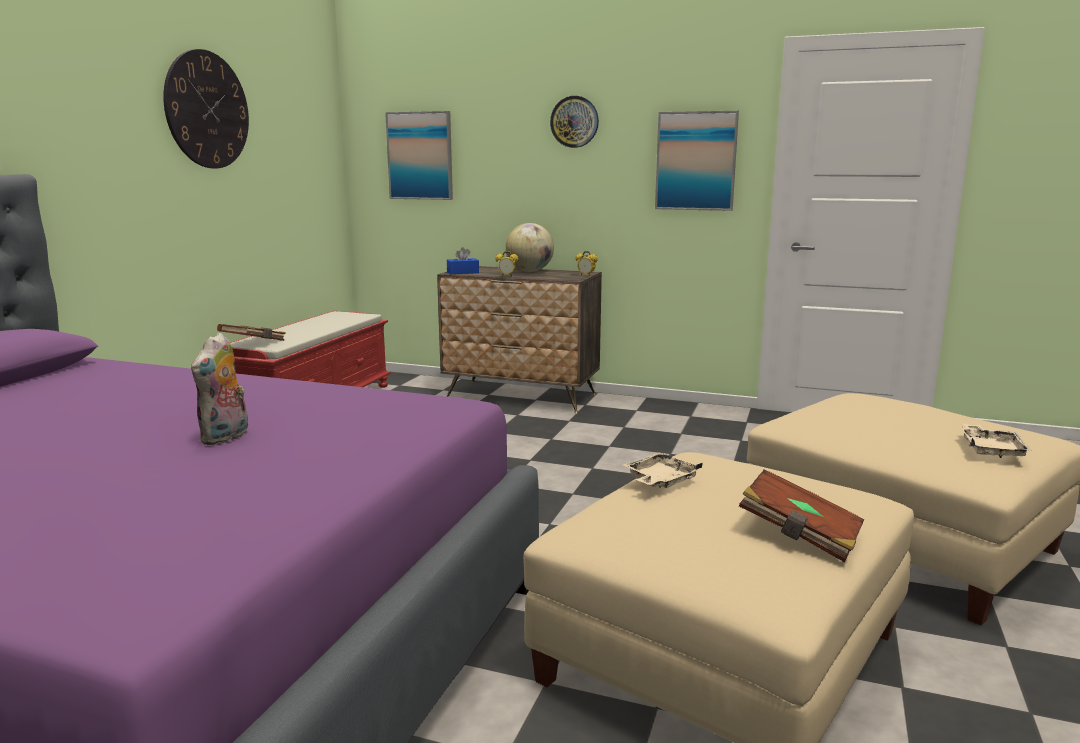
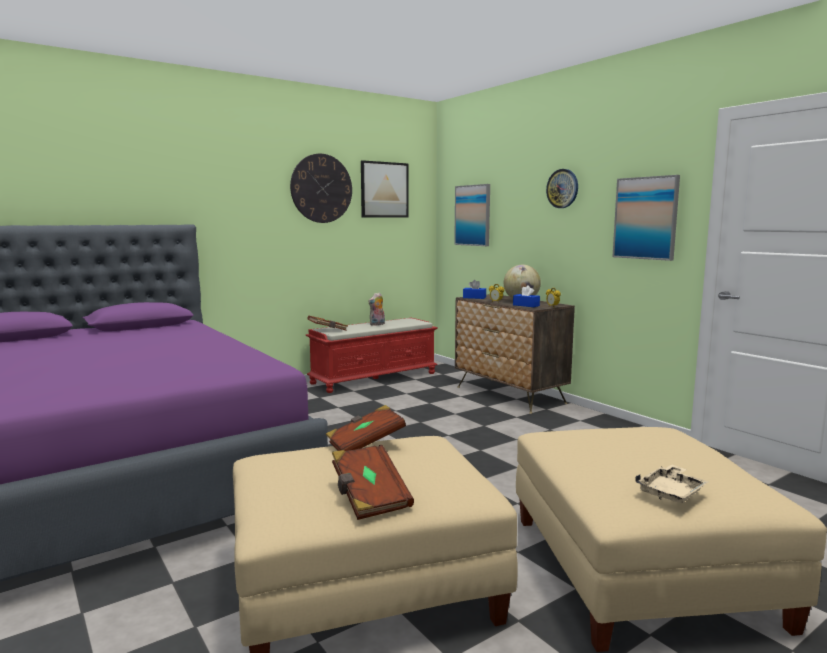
camera: 35 degrees right, 5 degrees down
plush toy [191,332,248,445] -> plush toy moved to [368,292,385,326]
beige tray [623,452,703,488] -> brown book [326,405,406,451]
none -> picture [361,160,408,218]
none -> blue tissue box [513,285,540,307]

